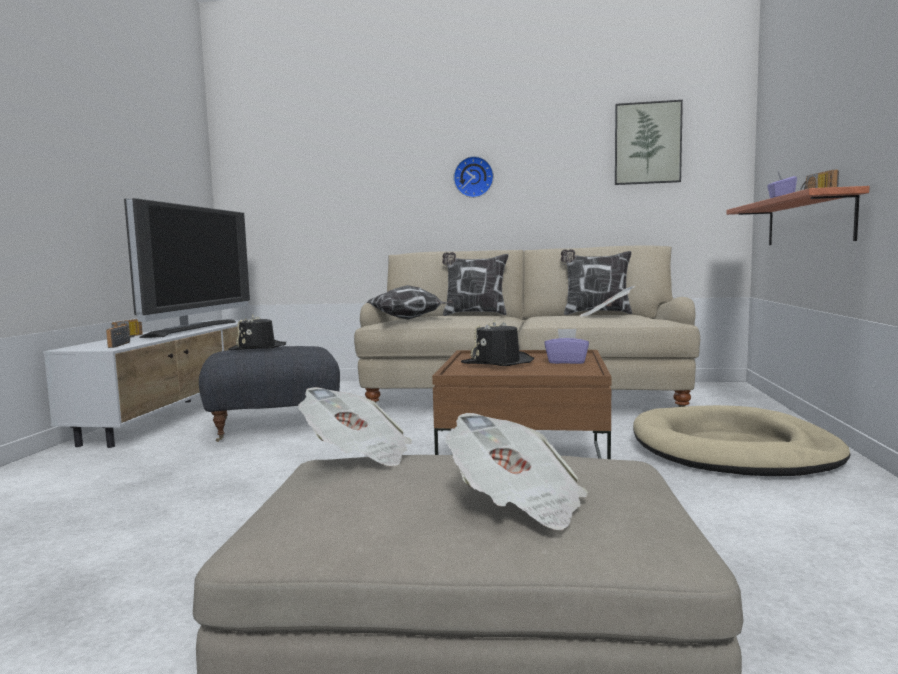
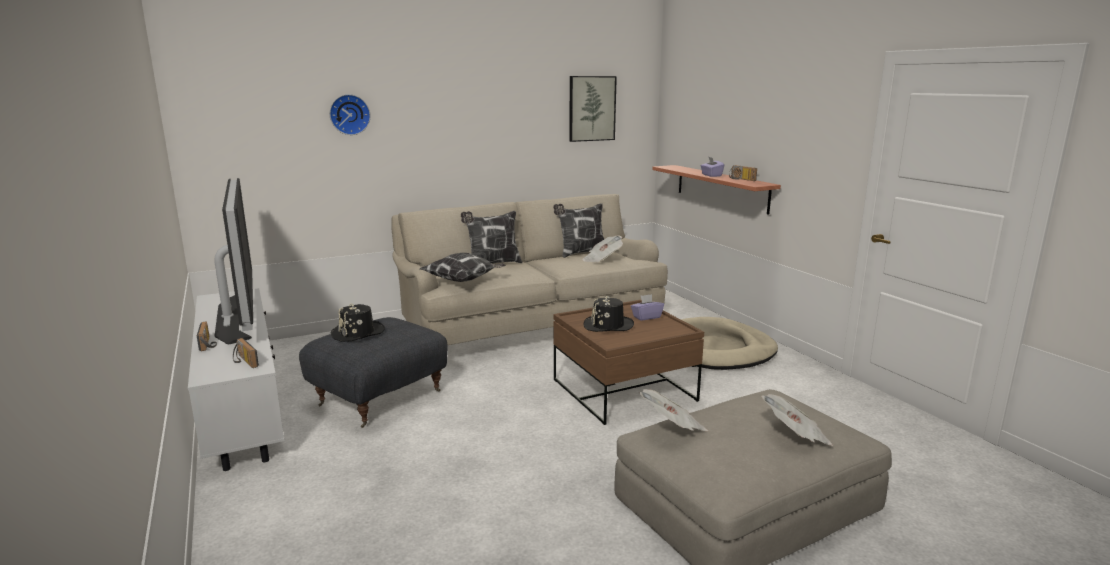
camera: 35 degrees left, 10 degrees up
wall clock [453,156,494,198] -> wall clock moved to [329,94,371,135]

